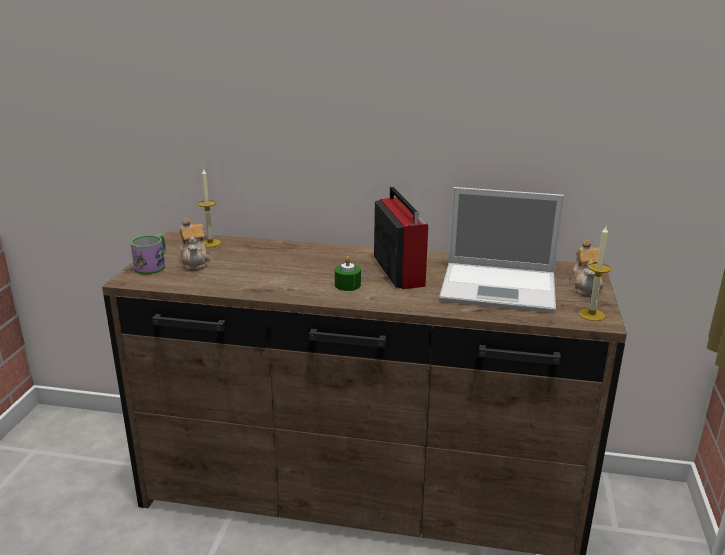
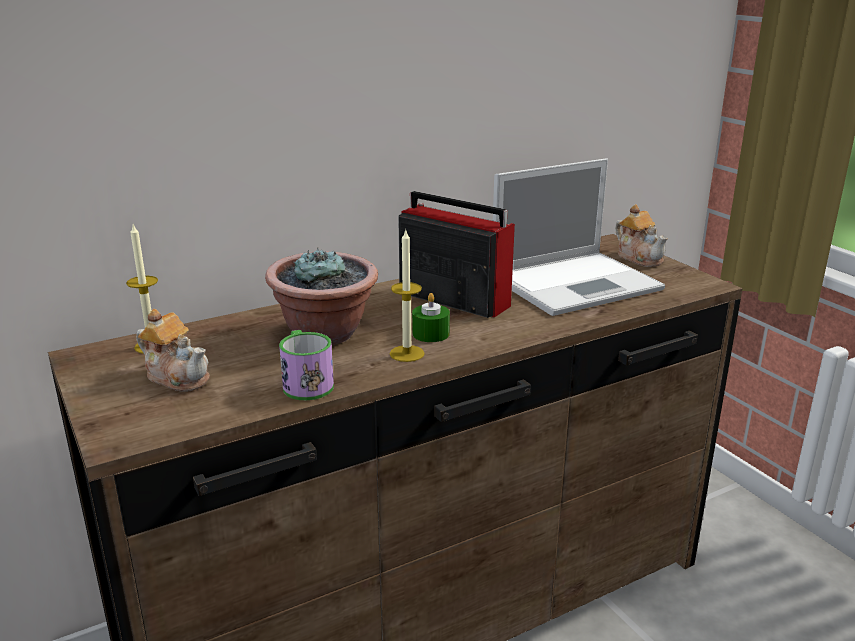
camera: 40 degrees left, 0 degrees up
mug [130,234,166,274] -> mug moved to [279,330,334,400]
candle [579,226,611,321] -> candle moved to [390,229,425,362]
none -> potted plant [265,247,378,345]

